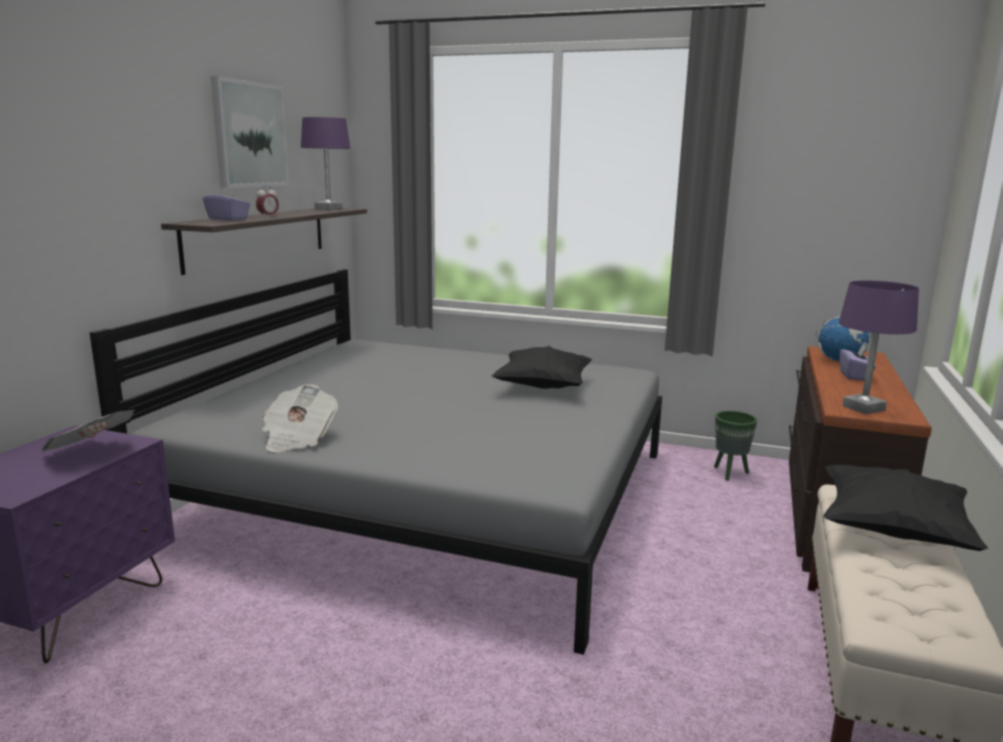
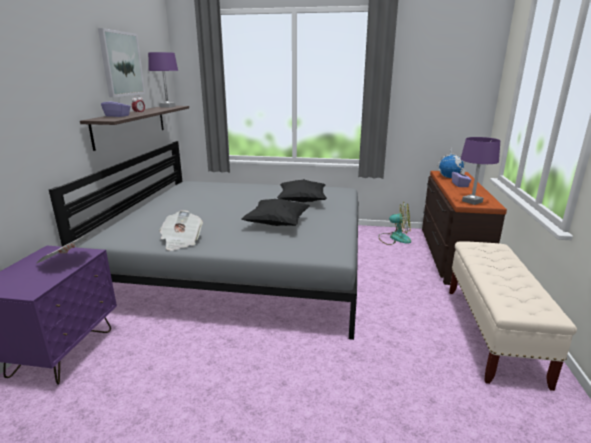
camera: 10 degrees left, 5 degrees up
green planter [714,411,757,481] -> fan [379,202,411,245]
black pillow [823,465,988,551] -> black pillow moved to [242,198,310,226]

